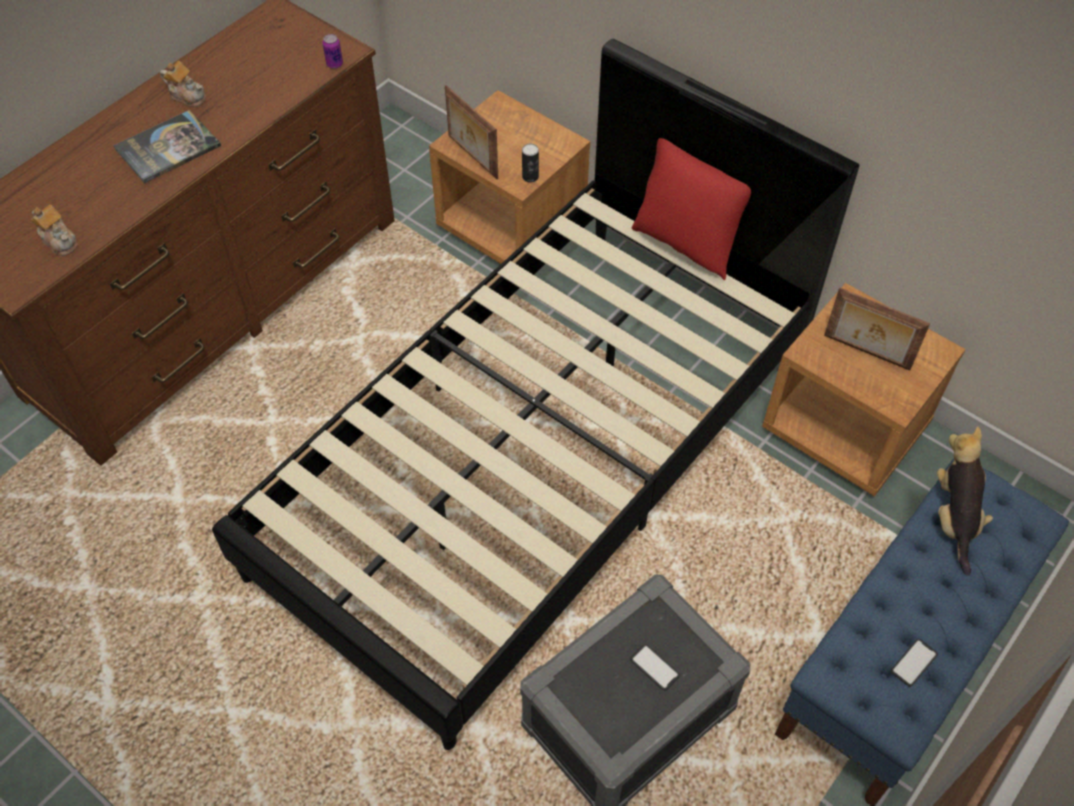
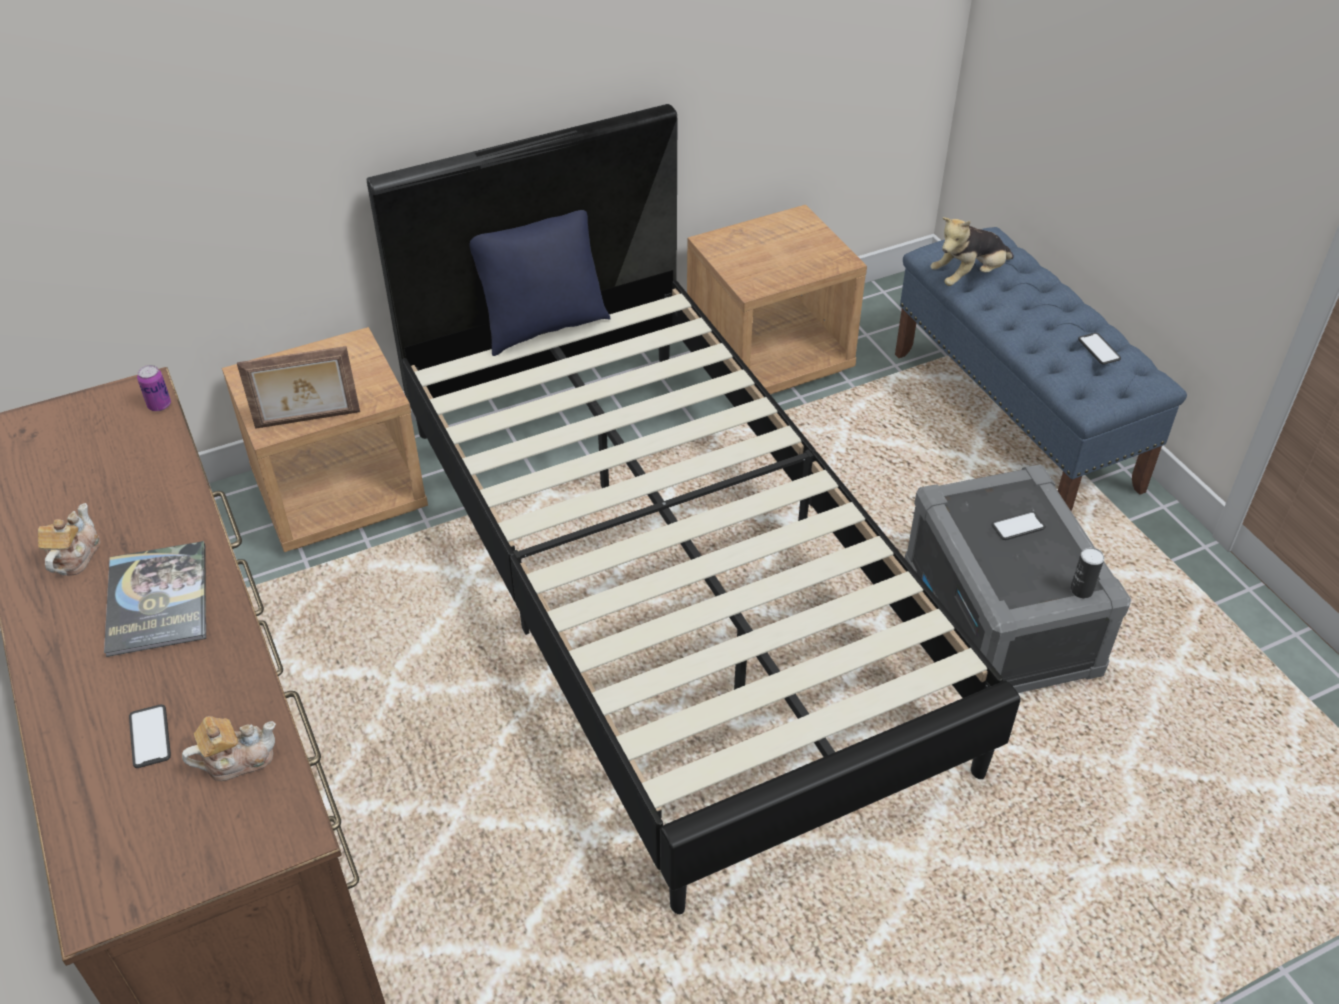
camera: 65 degrees left, 10 degrees down
teapot [160,61,206,107] -> teapot turned 45 degrees counterclockwise [38,503,100,576]
can [522,143,539,182] -> can moved to [1070,547,1104,598]
red pillow [632,138,751,280] -> blue pillow [469,210,611,356]
picture frame [824,288,930,370] -> none
plush toy [937,426,993,576] -> plush toy turned 60 degrees counterclockwise [930,217,1014,286]
none -> phone [129,704,171,768]

